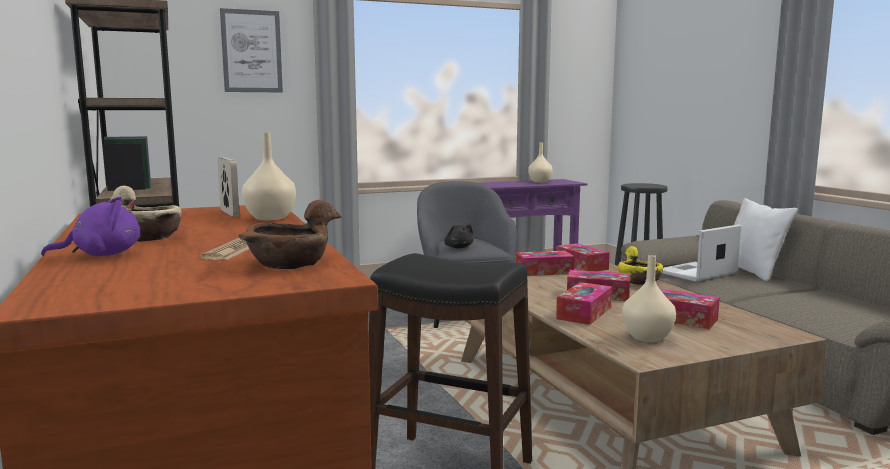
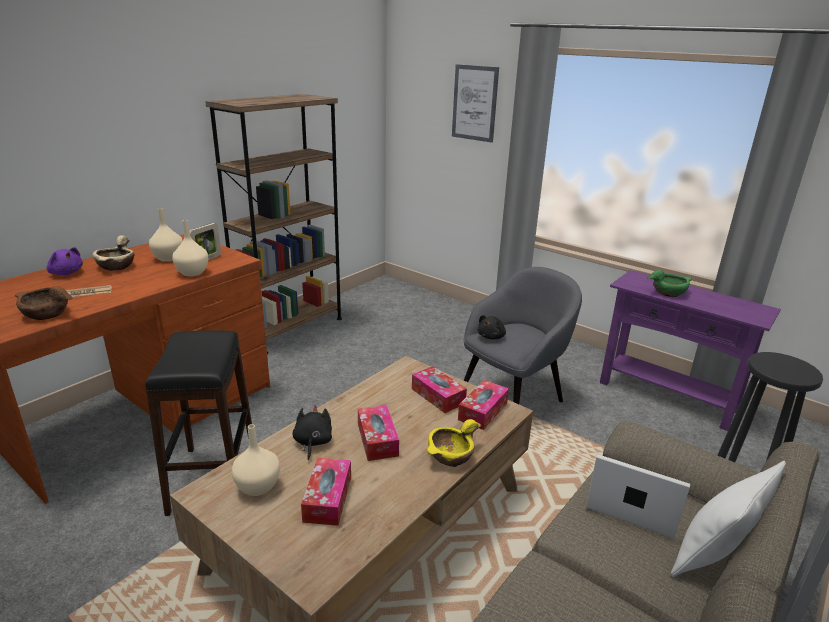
camera: 60 degrees right, 15 degrees up
beige vase [528,142,553,183] -> beige vase moved to [149,208,183,262]
tissue box [556,282,612,325] -> black plush toy [292,405,332,460]
none -> green bowl [647,270,692,297]

